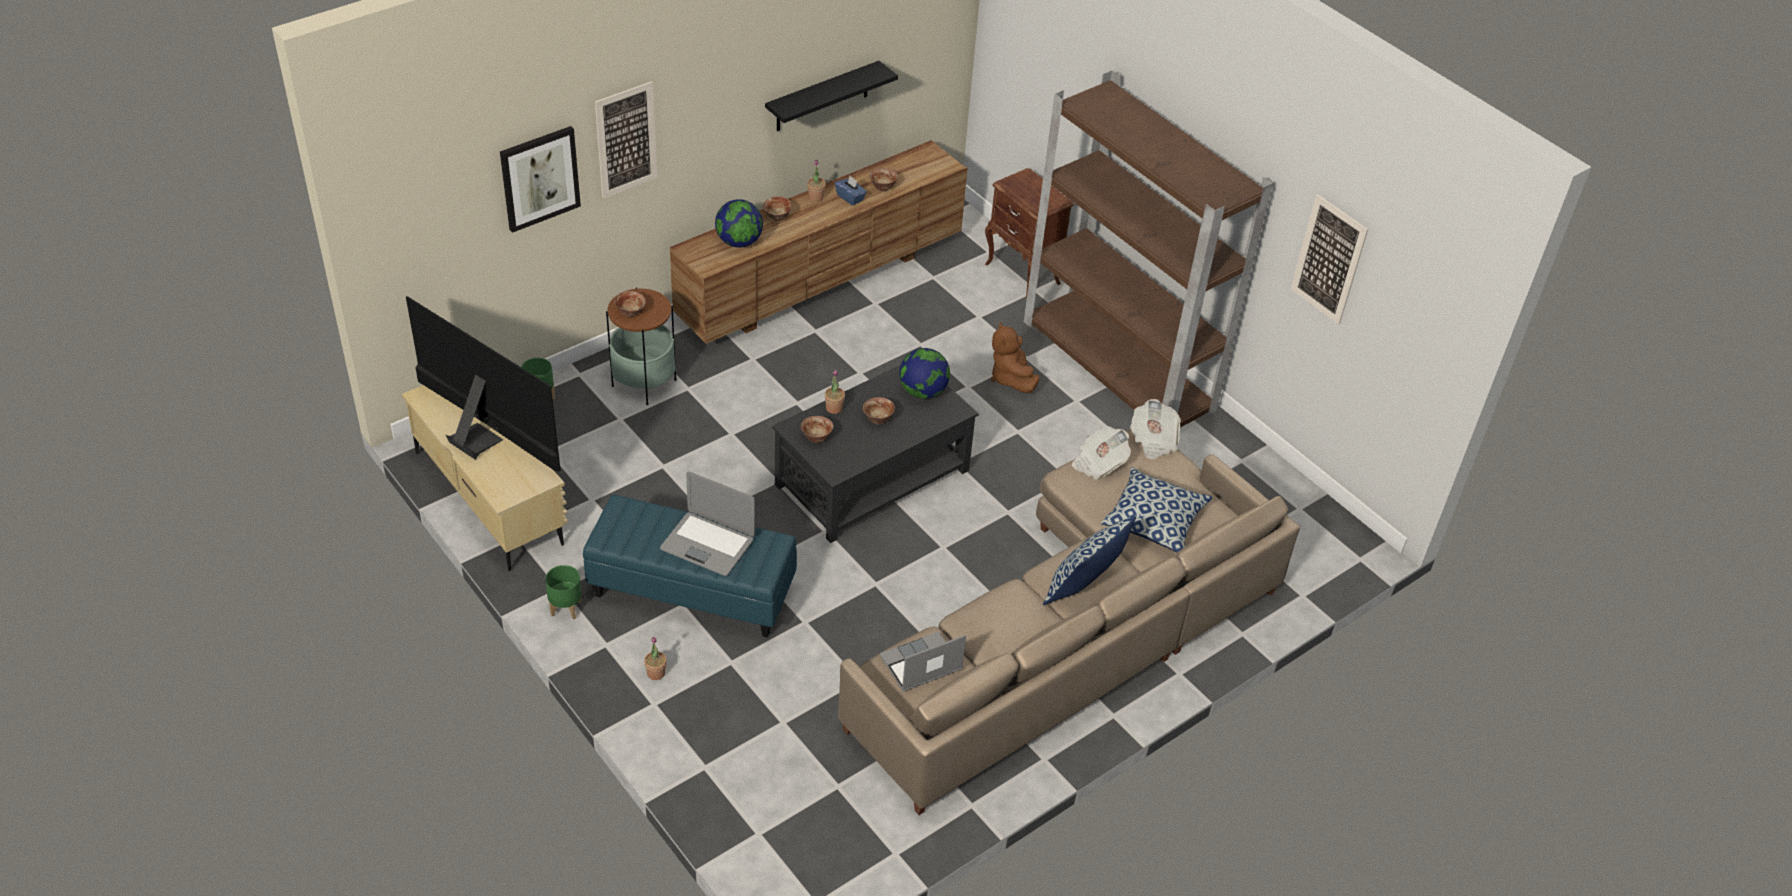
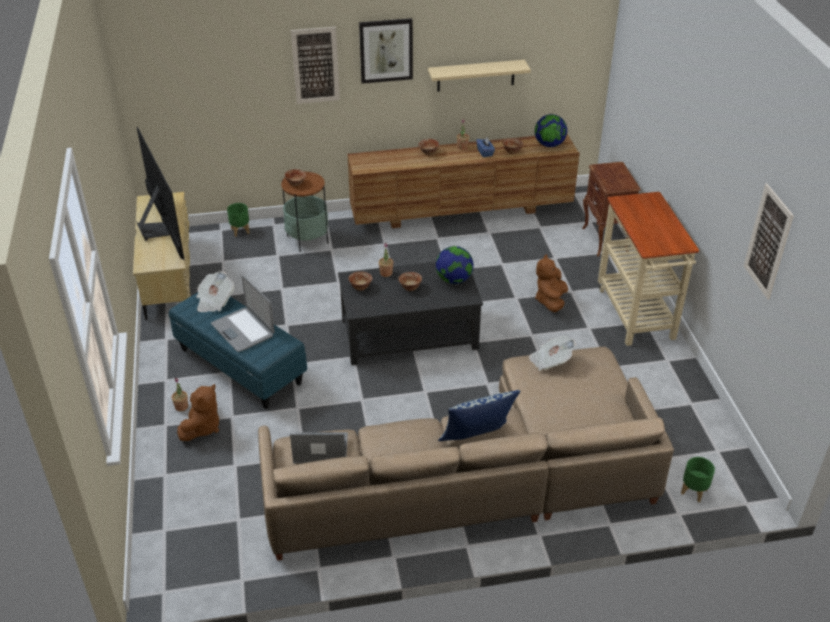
camera: 30 degrees right, 5 degrees down
picture [500,126,581,233] -> picture moved to [359,18,413,84]
green planter [545,565,582,620] -> green planter moved to [681,457,715,502]
globe [715,199,763,248] -> globe moved to [535,114,567,147]
black shelf [765,61,898,131] -> beige shelf [428,60,531,92]
brown bookcase [1024,70,1273,428] -> beige cart [598,192,699,346]
pillow [1101,467,1213,553] -> none
newspaper [1130,399,1181,459] -> newspaper moved to [196,271,234,312]
none -> brown plush toy [177,384,219,441]

